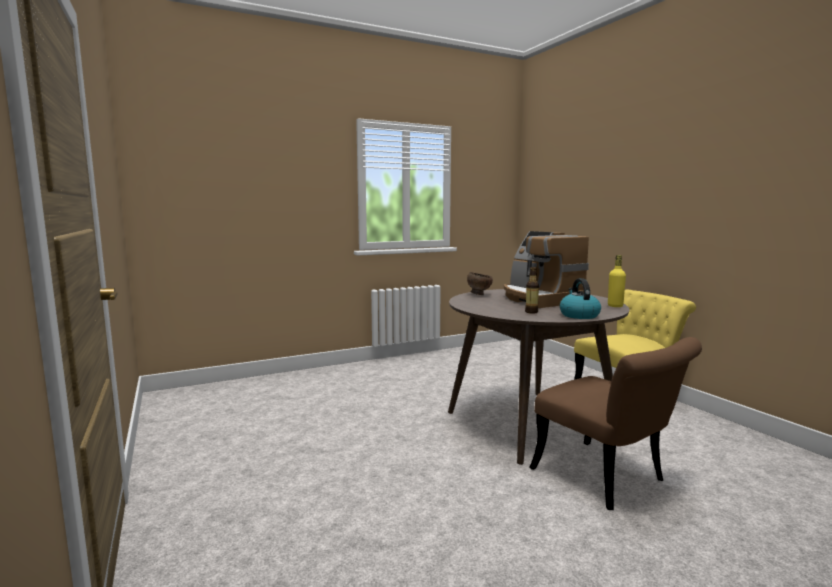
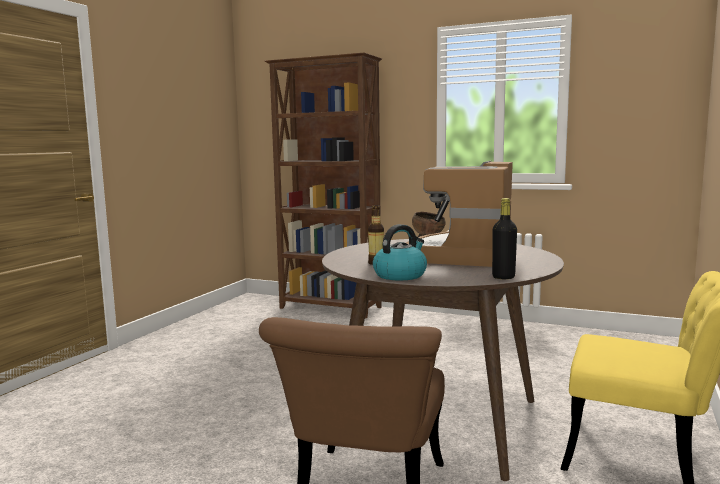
camera: 50 degrees right, 0 degrees up
yellow bottle [608,255,626,307] -> black bottle [492,198,517,279]
none -> brown bookcase [265,53,382,318]

